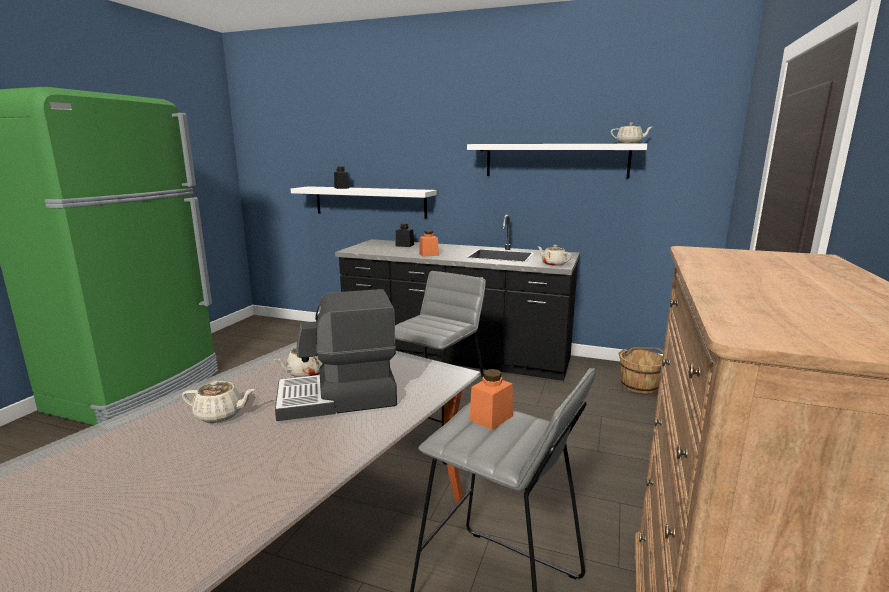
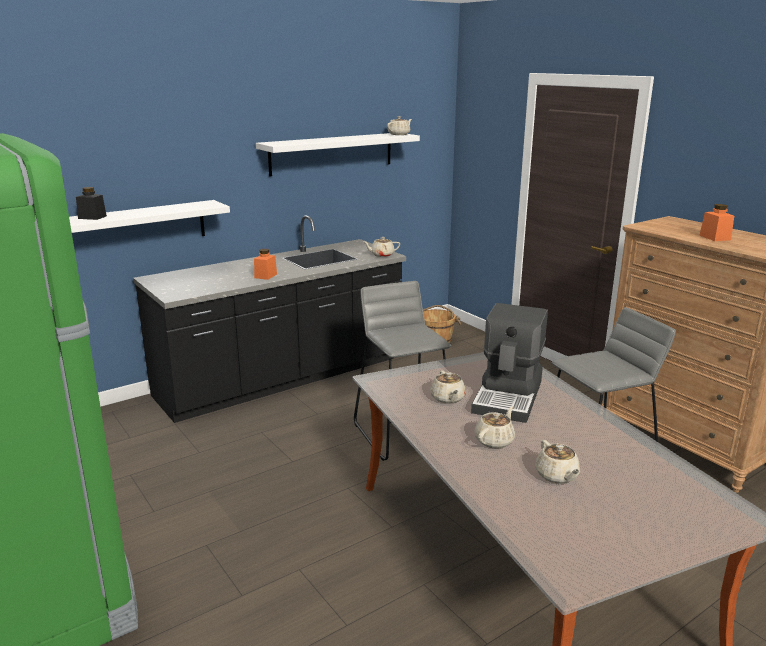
camera: 55 degrees left, 5 degrees up
black jar [396,223,414,247] -> none
orange jar [469,369,513,430] -> orange jar moved to [699,204,734,241]
none -> beige teapot [535,440,580,484]

